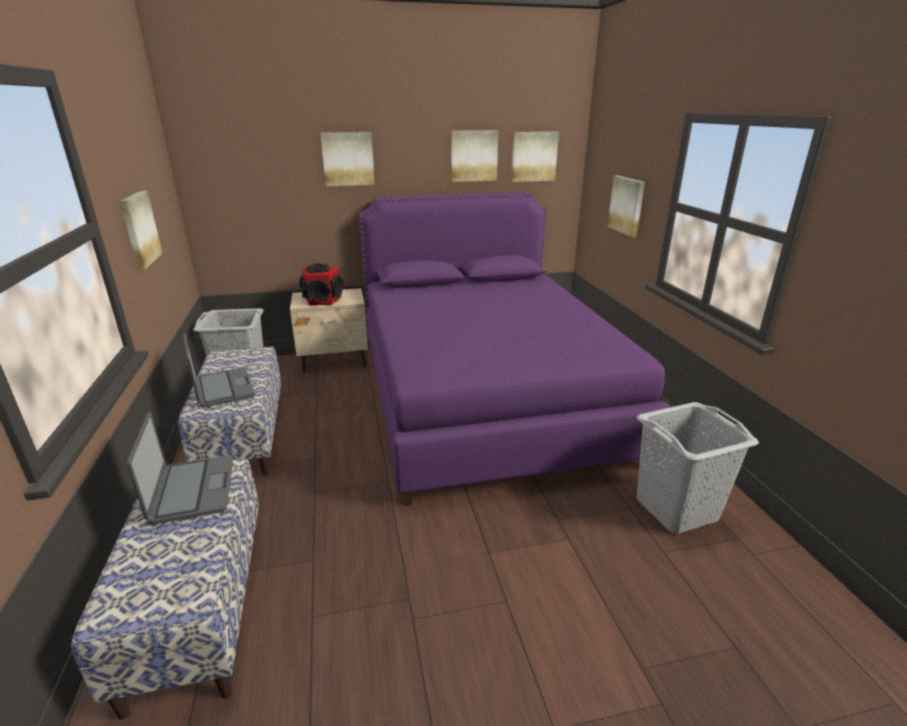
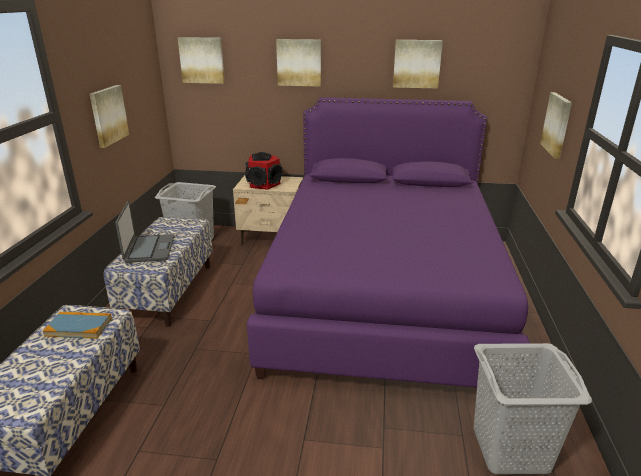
camera: 20 degrees right, 0 degrees up
laptop [127,412,233,525] -> book [43,312,112,339]
picture [511,132,559,182] -> picture moved to [178,37,225,84]

